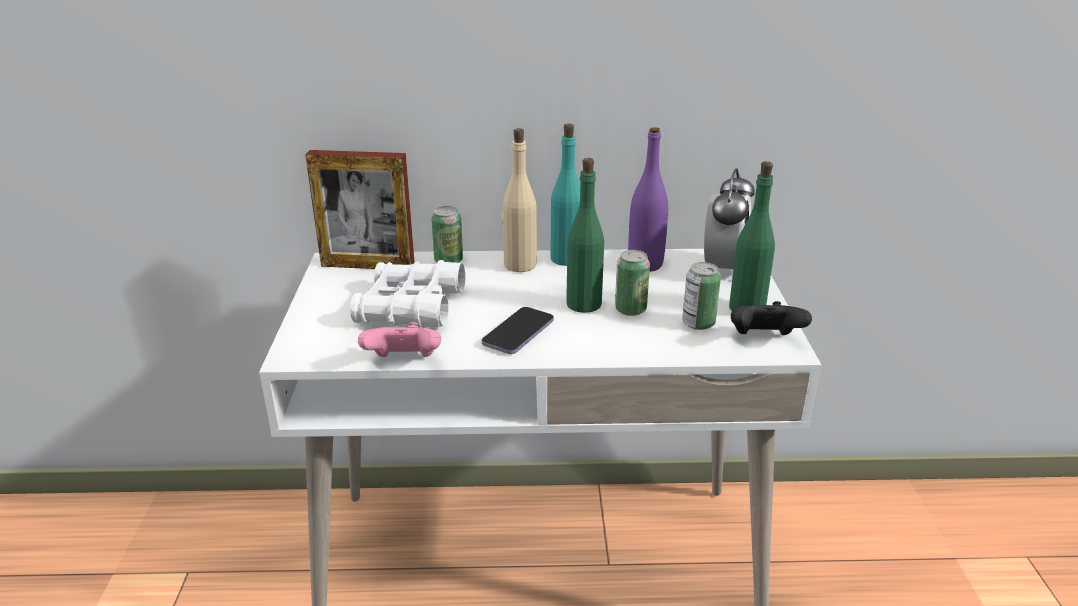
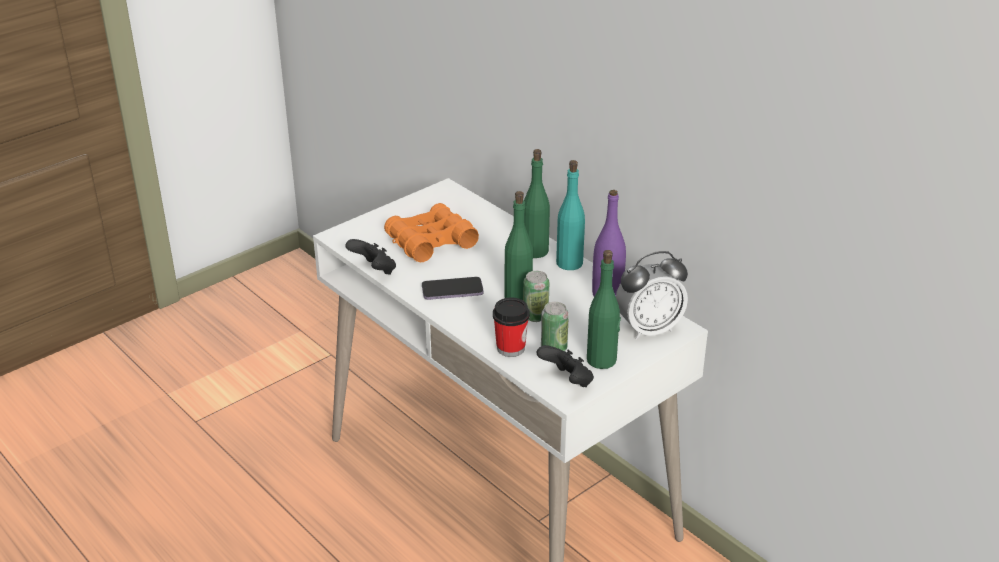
camera: 50 degrees right, 5 degrees up
picture frame [305,150,415,269] -> none
white binoculars [350,260,465,328] -> orange binoculars [384,203,479,262]
pink game controller [358,322,441,357] -> black game controller [345,239,396,275]
can [431,206,463,263] -> none
beige bottle [501,128,537,272] -> green bottle [524,149,550,258]
none -> cup [493,297,530,357]

